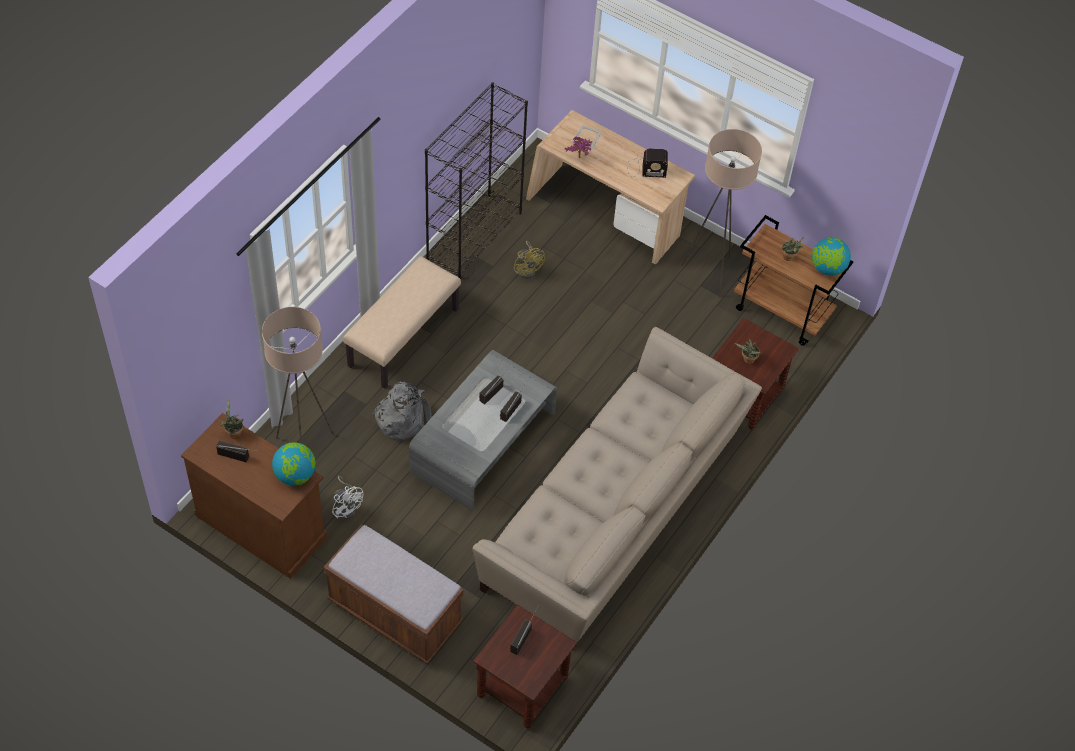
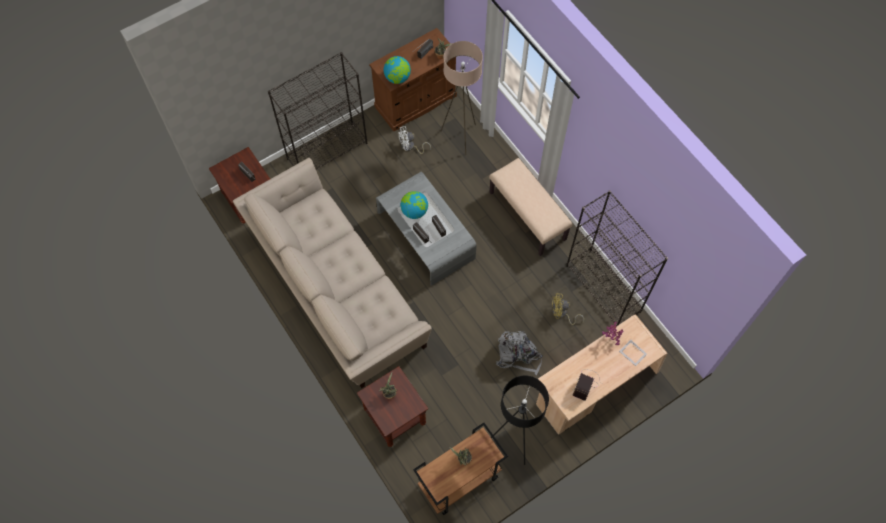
camera: 115 degrees right, 10 degrees up
brown bench [324,524,463,664] -> black bookcase [268,52,367,170]
grey backpack [371,381,432,441] -> grey backpack moved to [496,331,543,376]
beige floor lamp [681,129,762,298] -> black floor lamp [491,376,549,465]
globe [812,237,851,276] -> globe moved to [400,191,428,219]

